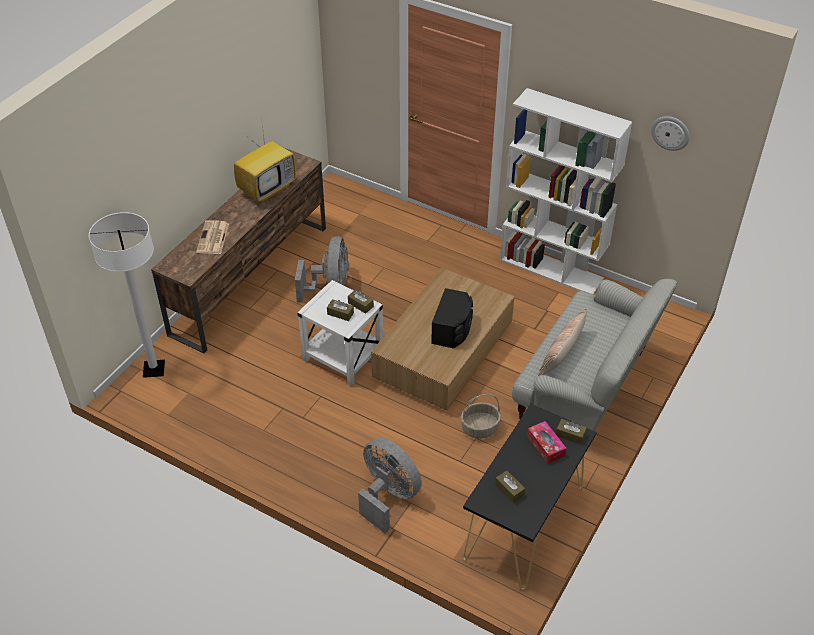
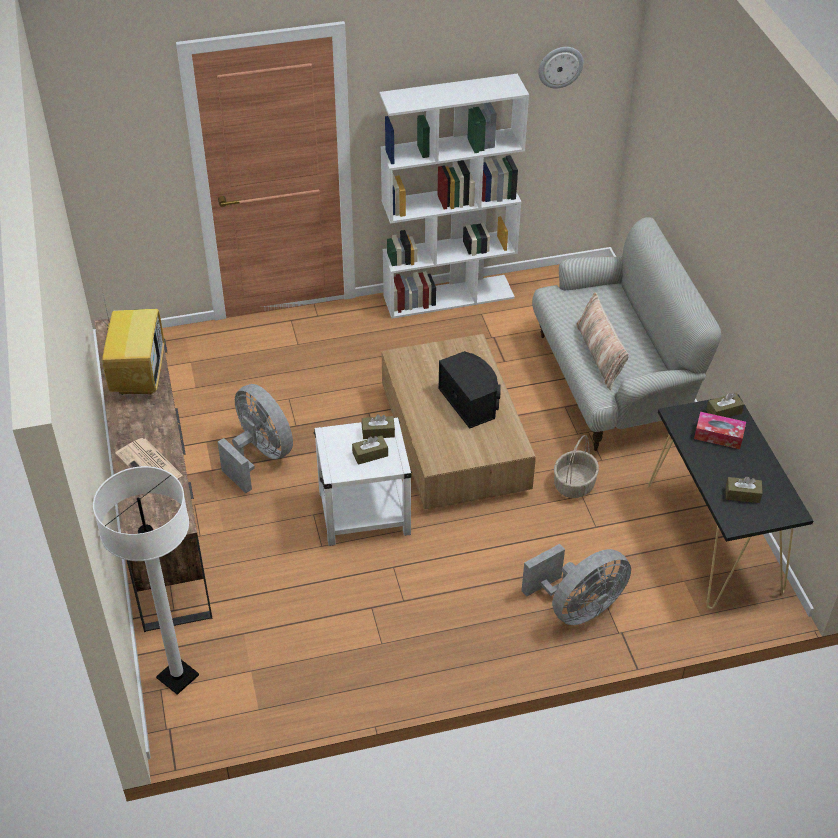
camera: 45 degrees left, 0 degrees up
grey fan [358,437,422,533] -> grey fan turned 150 degrees clockwise [522,544,631,625]

